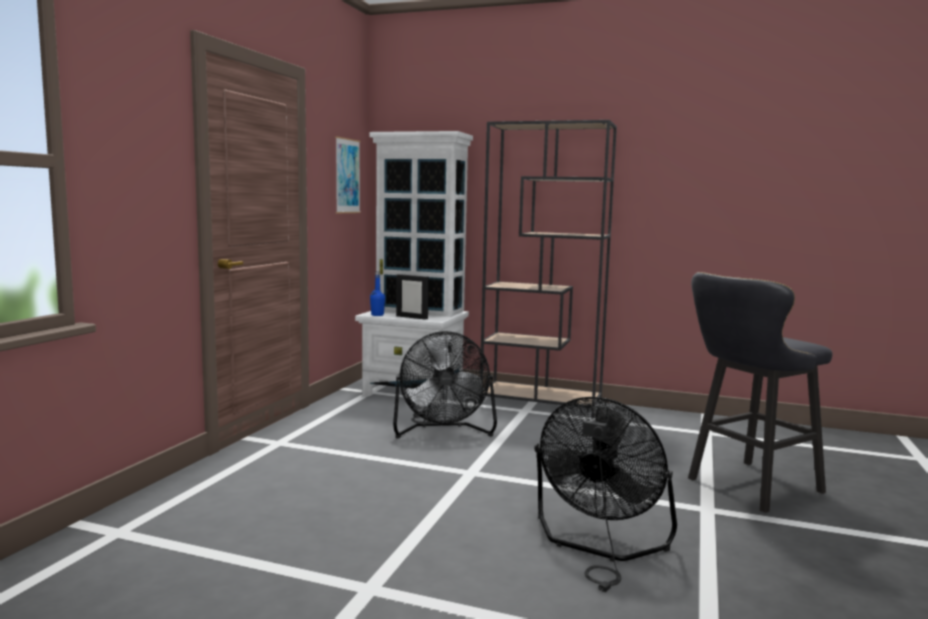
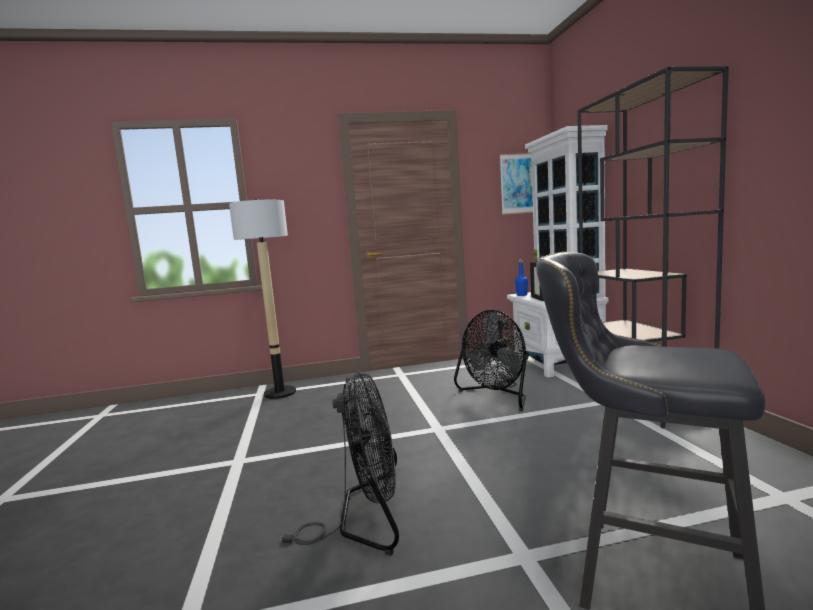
camera: 60 degrees right, 0 degrees up
none -> floor lamp [229,199,296,399]

